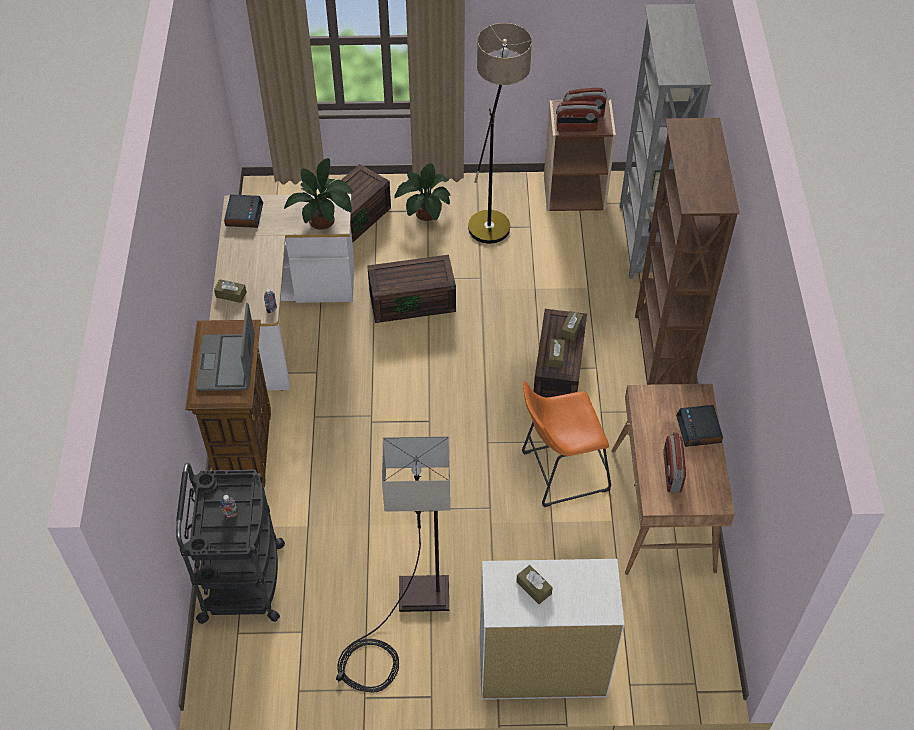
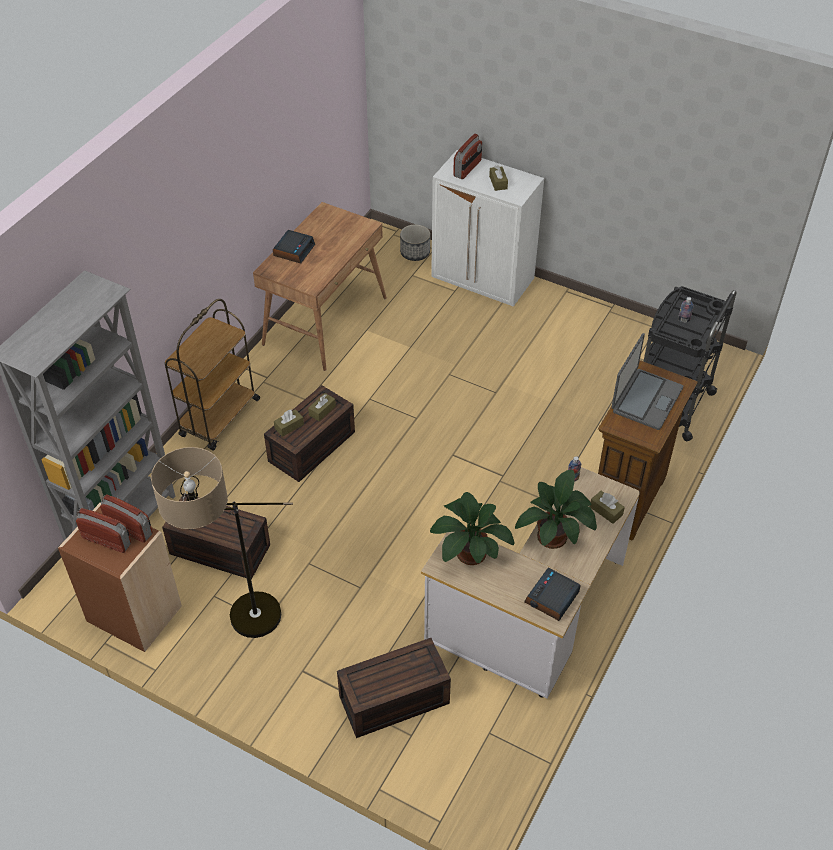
camera: 150 degrees left, 5 degrees down
floor lamp [336,436,450,692] -> none
brown storage box [367,255,456,323] -> brown storage box moved to [162,493,270,579]
potted plant [394,163,451,221] -> potted plant moved to [515,470,597,549]
orange stool [522,381,611,507] -> none
brown bookcase [635,118,739,385] -> brown cart [164,299,260,451]
radio [663,432,686,492] -> radio moved to [453,134,482,179]
none -> planter [400,224,430,261]

